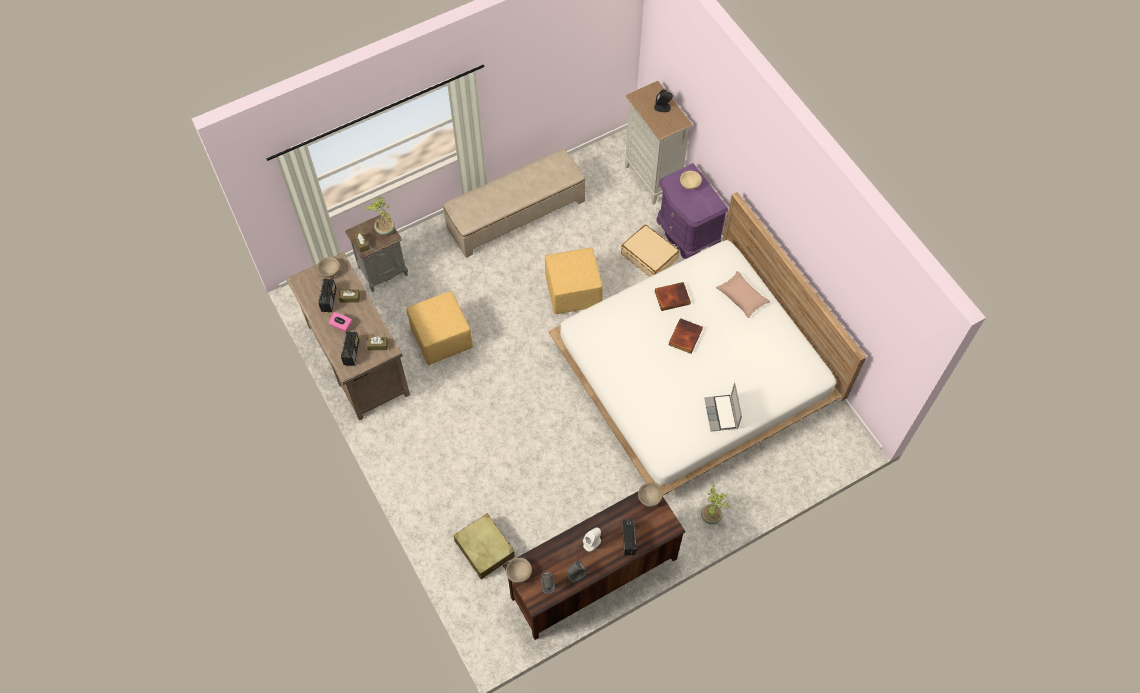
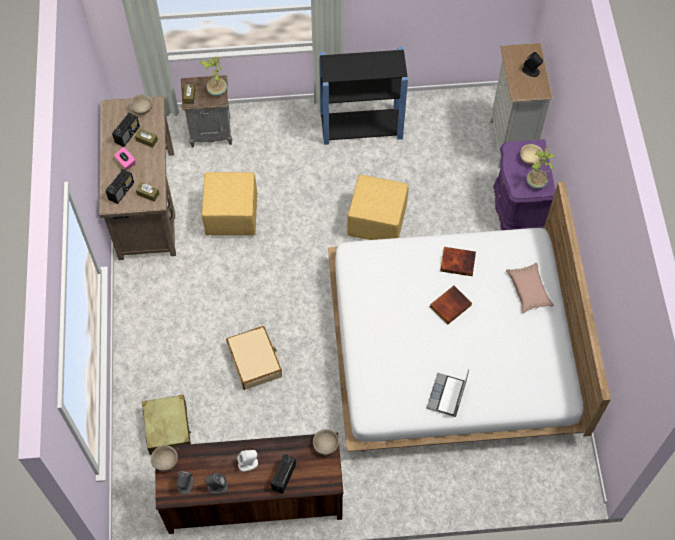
camera: 25 degrees right, 0 degrees up
beige bench [443,149,586,257] -> black bookcase [319,47,408,145]
beige suitcase [621,225,680,277] -> beige suitcase moved to [226,326,282,390]
potted plant [701,485,730,525] -> potted plant moved to [526,146,555,189]

